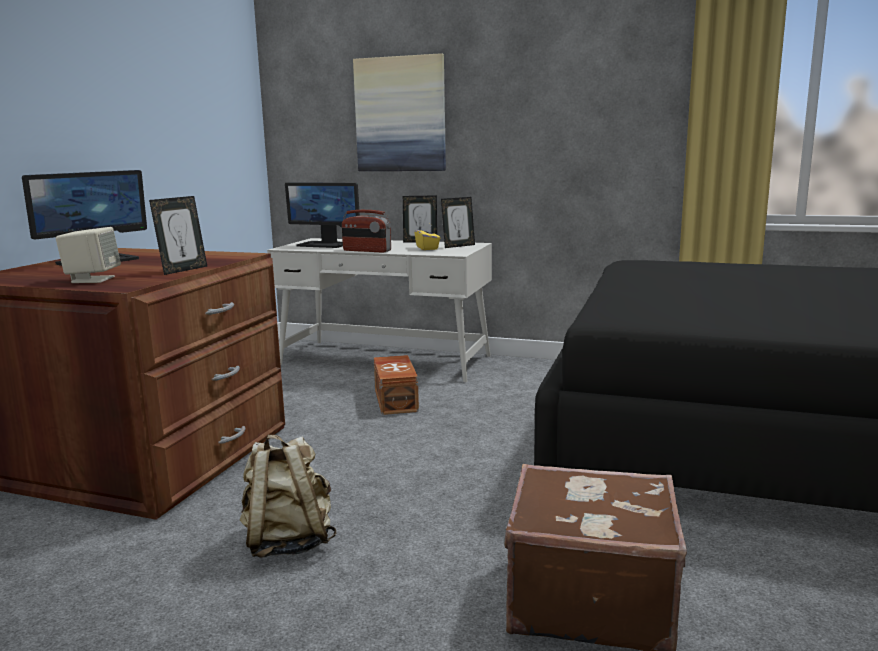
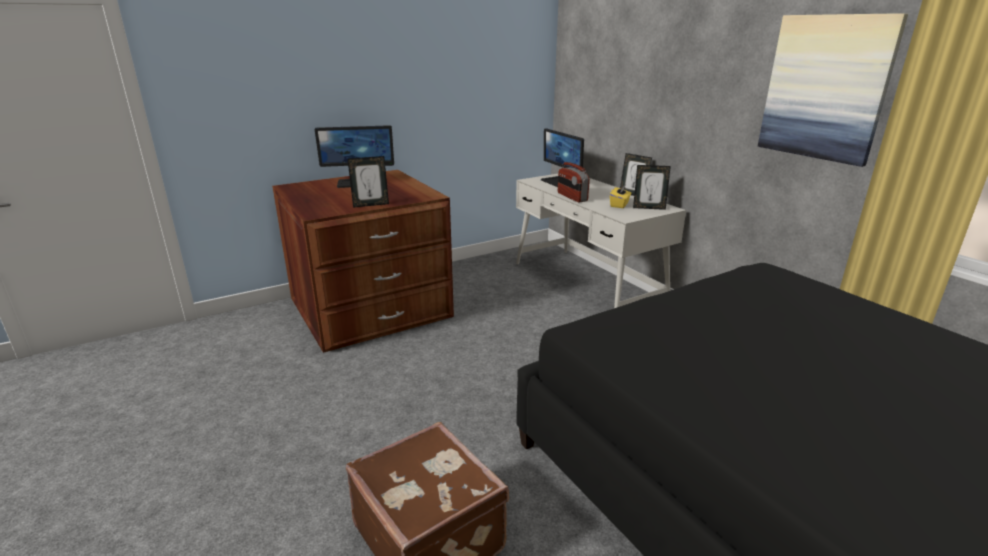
camera: 40 degrees right, 10 degrees up
beige speaker [56,227,121,283] -> none
beige backpack [240,435,336,558] -> none
picture [353,53,446,171] -> picture moved to [758,13,908,167]
brown storage box [374,355,419,415] -> none

